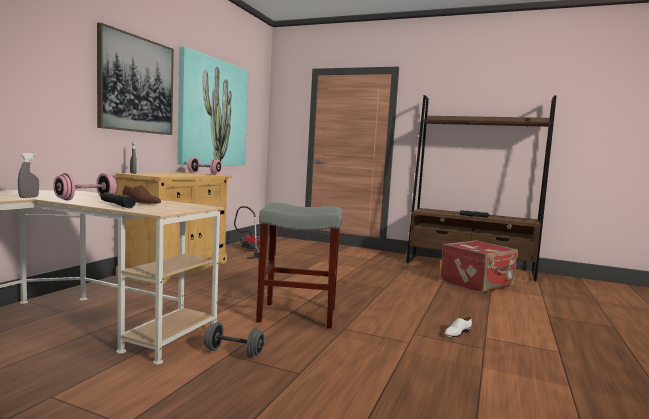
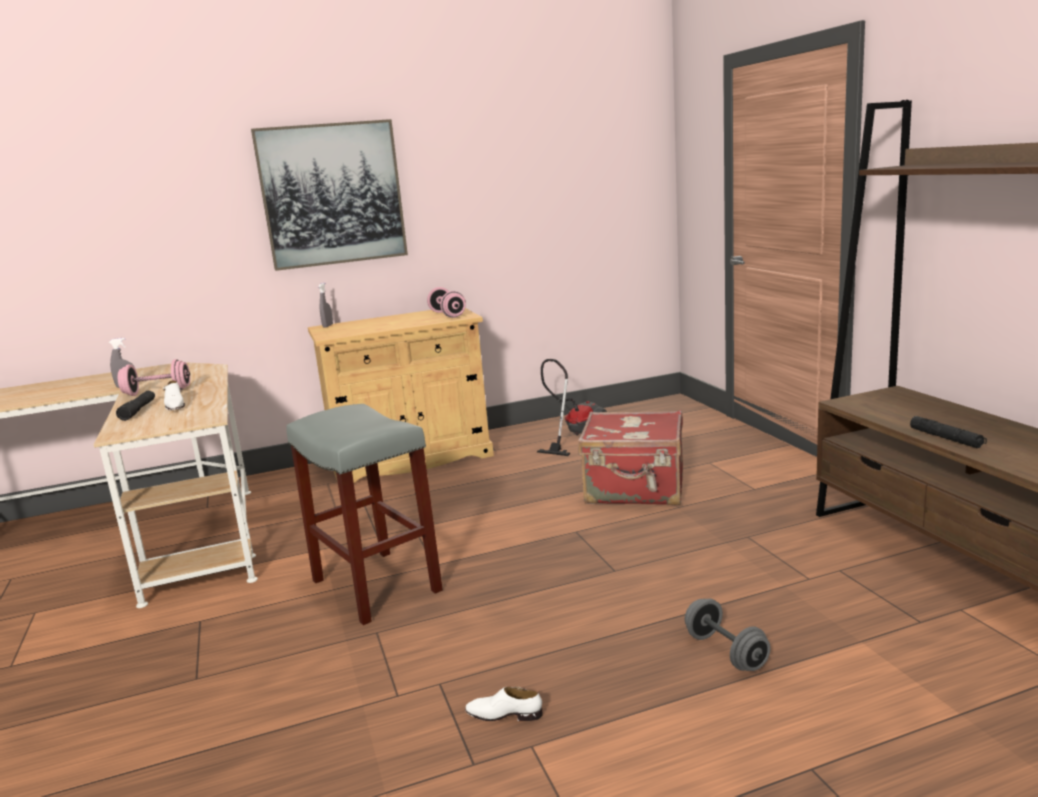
camera: 50 degrees right, 10 degrees up
brown shoe [122,185,161,204] -> white shoe [163,380,185,410]
picture [177,46,248,165] -> none
grey dumbbell [204,322,265,358] -> grey dumbbell moved to [685,599,771,671]
red suitcase [440,240,518,293] -> red suitcase moved to [578,410,683,505]

